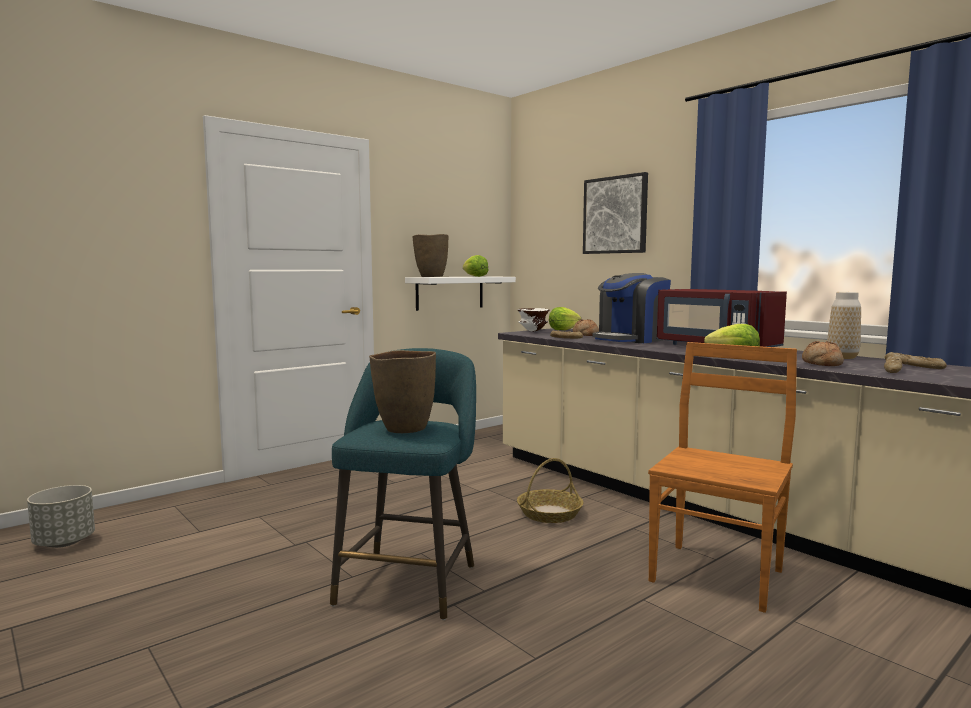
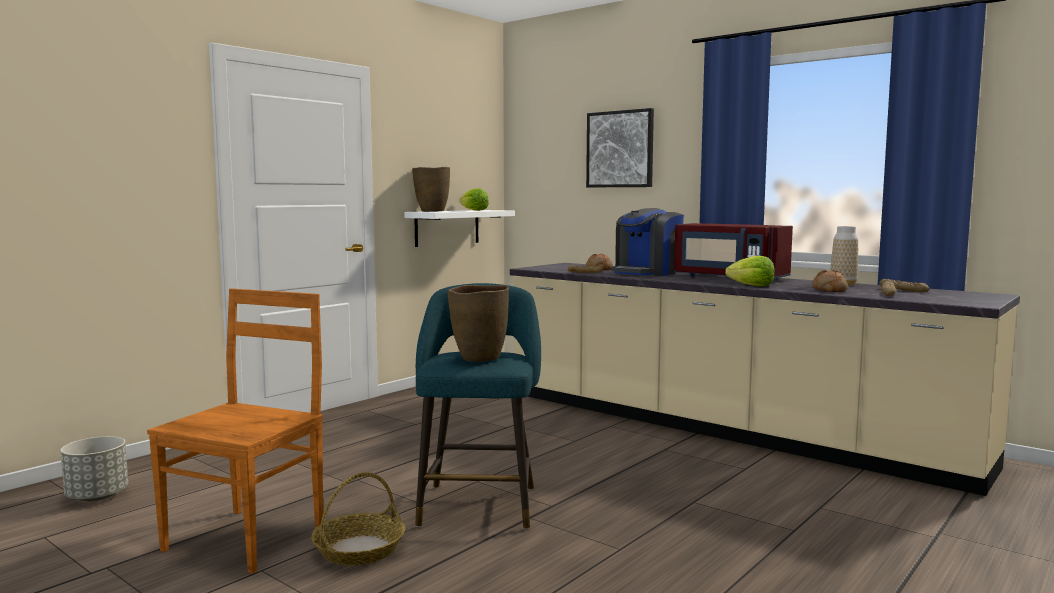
camera: 10 degrees left, 0 degrees up
white bowl [517,308,549,332] -> none
basket [517,458,583,523] -> basket moved to [311,472,405,566]
lettuce [549,307,581,330] -> none
brown chair [648,342,797,613] -> brown chair moved to [147,288,323,573]

